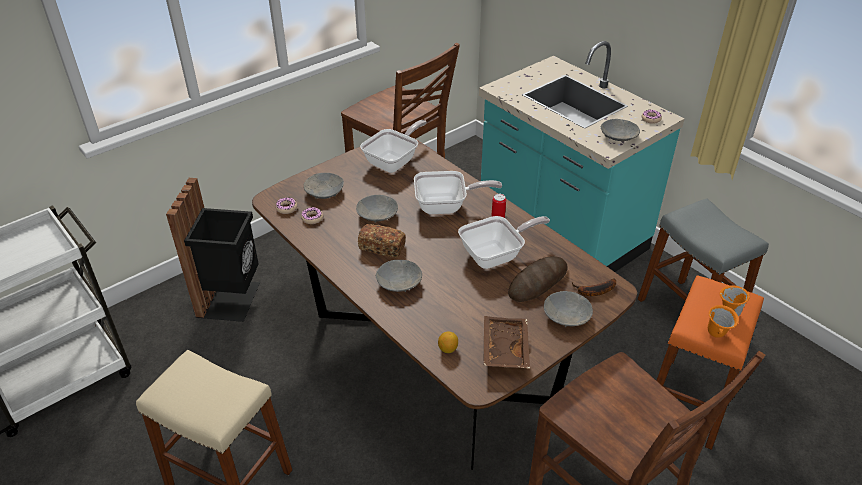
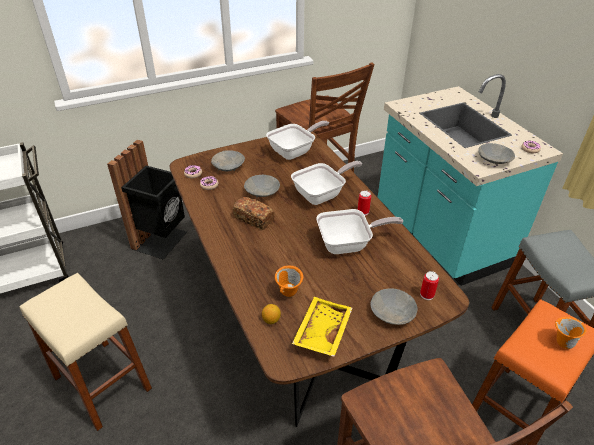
camera: 15 degrees right, 0 degrees up
grey bowl [376,260,422,292] -> none
frying pan [414,171,502,214] -> frying pan turned 45 degrees counterclockwise [291,161,362,205]
brown tray [483,316,530,369] -> yellow tray [292,297,352,357]
bread [508,256,568,302] -> none
banana [572,279,616,296] -> can [420,271,439,300]
orange mug [708,305,739,338] -> orange mug moved to [275,266,303,297]

